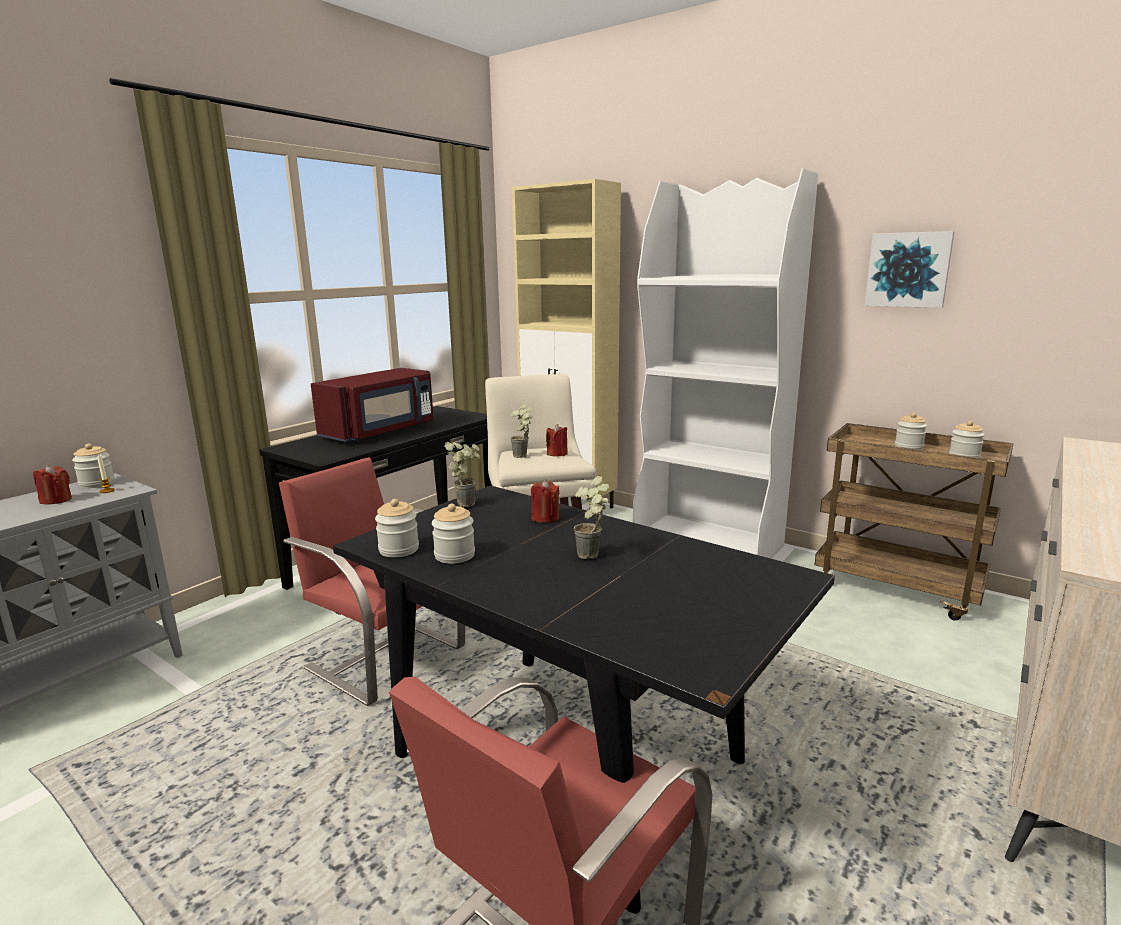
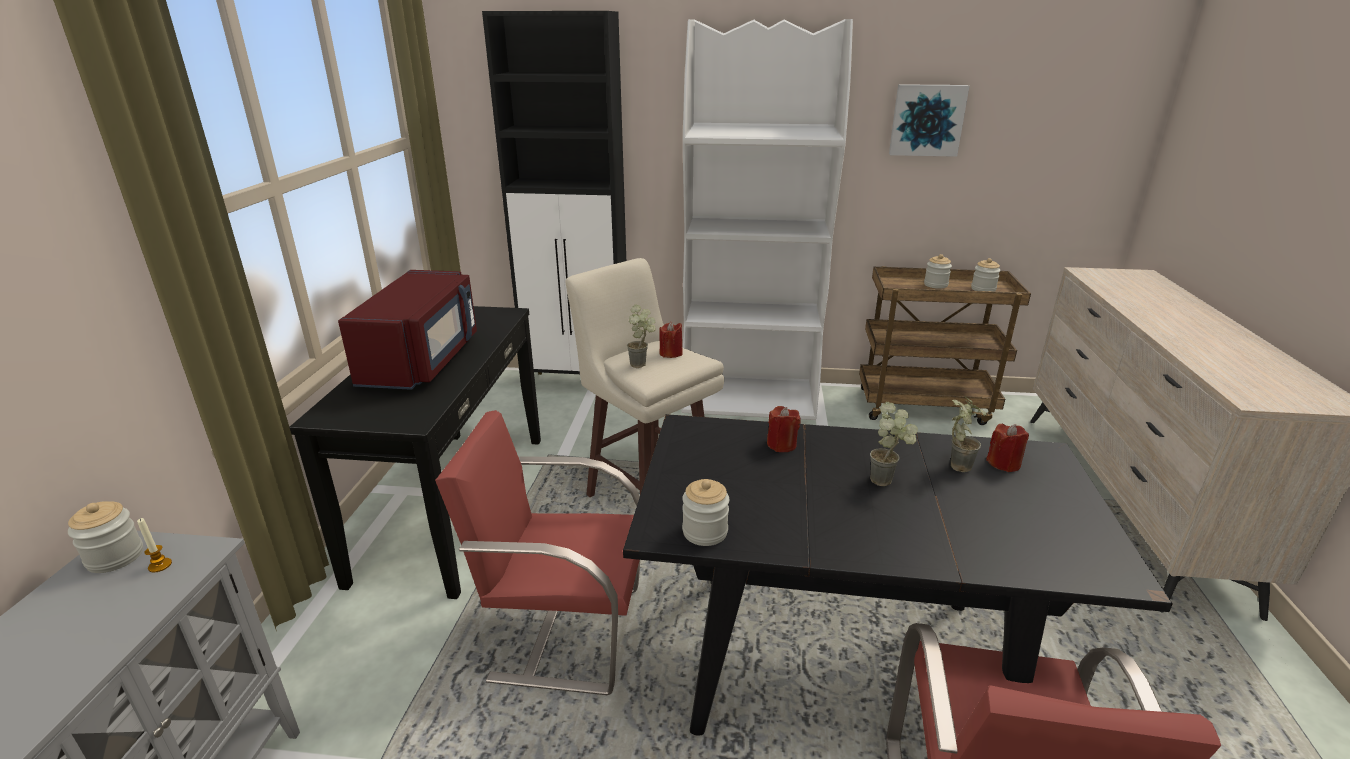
camera: 30 degrees left, 10 degrees up
red candle [33,464,72,505] -> red candle moved to [986,424,1029,472]
jar [432,504,475,564] -> none
potted plant [444,442,480,507] -> potted plant moved to [951,397,987,472]
beige cabinet [512,179,621,509] -> black cabinet [482,11,626,375]

